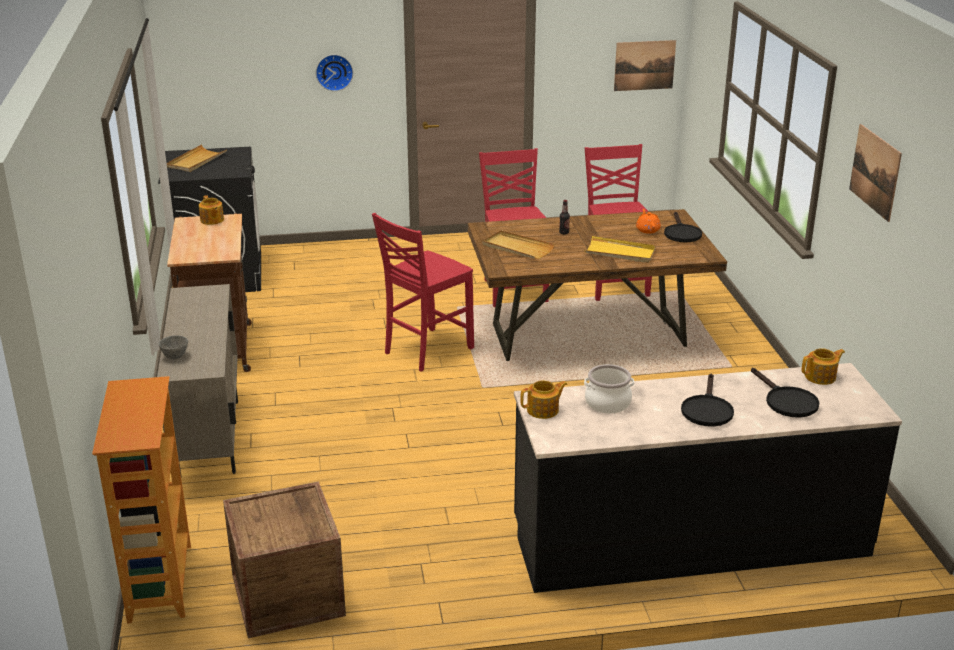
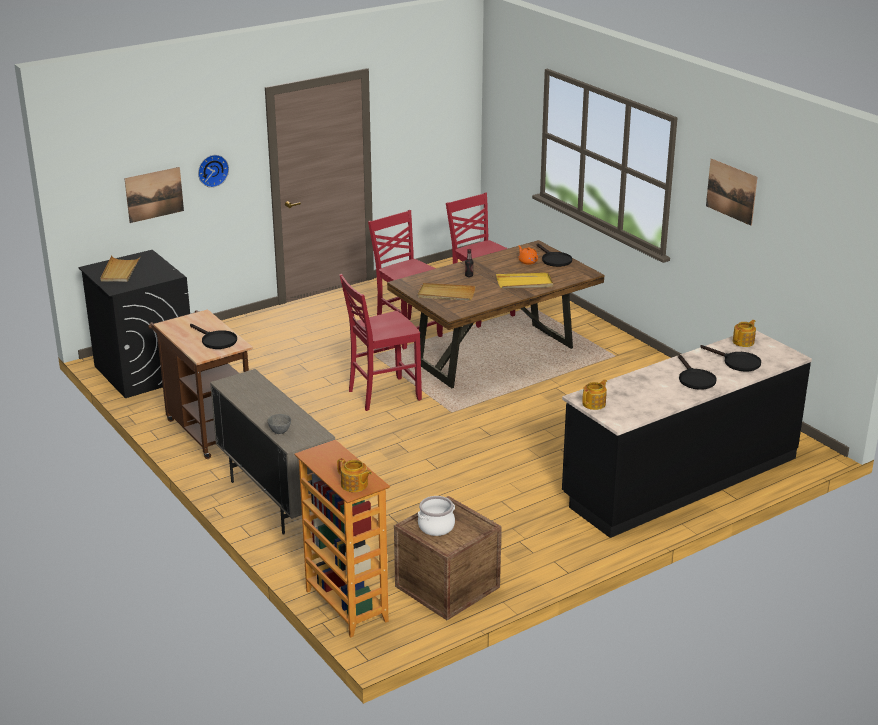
camera: 25 degrees left, 0 degrees up
teapot [199,195,224,225] -> teapot moved to [337,458,372,492]
red chair [372,213,474,372] -> red chair turned 45 degrees clockwise [339,274,422,411]
cooking pot [584,364,634,414] -> cooking pot moved to [418,496,455,536]
picture [614,40,676,91] -> picture moved to [124,167,184,223]
none -> black frying pan [190,324,237,349]

